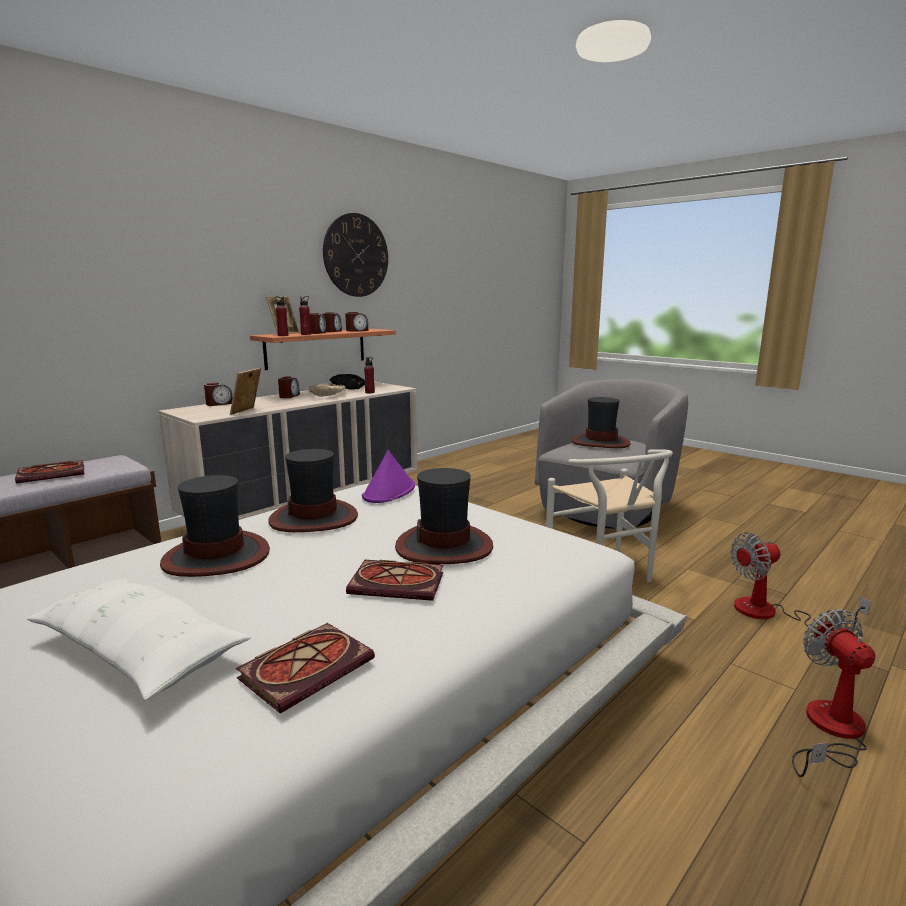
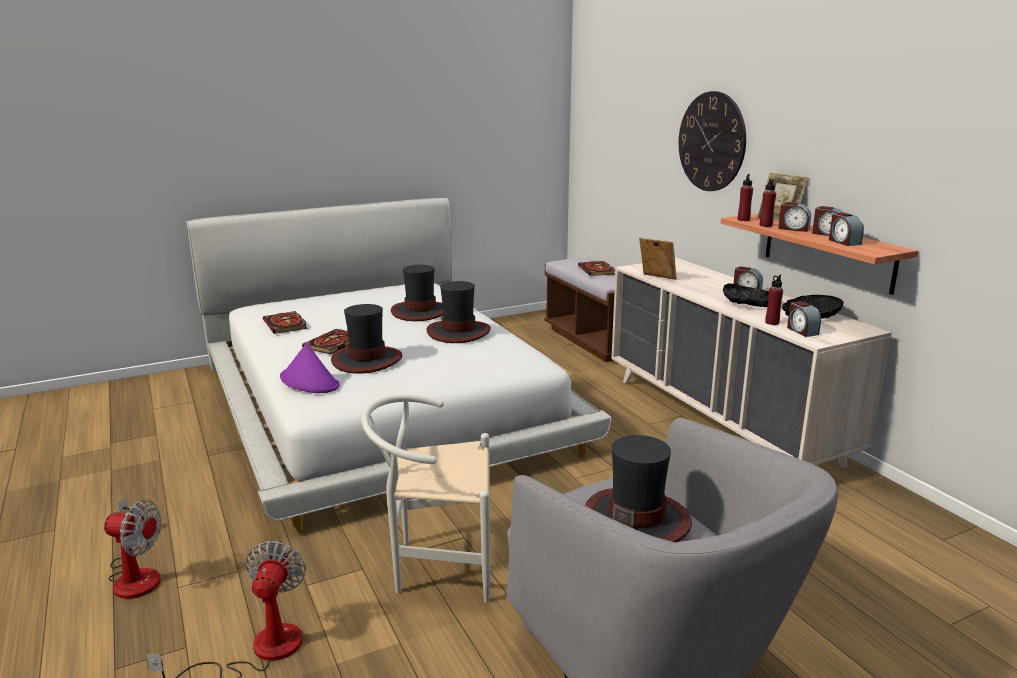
camera: 110 degrees right, 5 degrees up
white pillow [27,578,251,701] -> none
alarm clock [204,383,233,406] -> alarm clock moved to [787,301,821,337]
beige bowl [308,383,345,397] -> black bowl [723,283,769,307]
wall clock [323,213,388,297] -> wall clock moved to [679,91,746,191]
purple hat [362,450,415,503] -> purple hat moved to [280,343,339,393]

